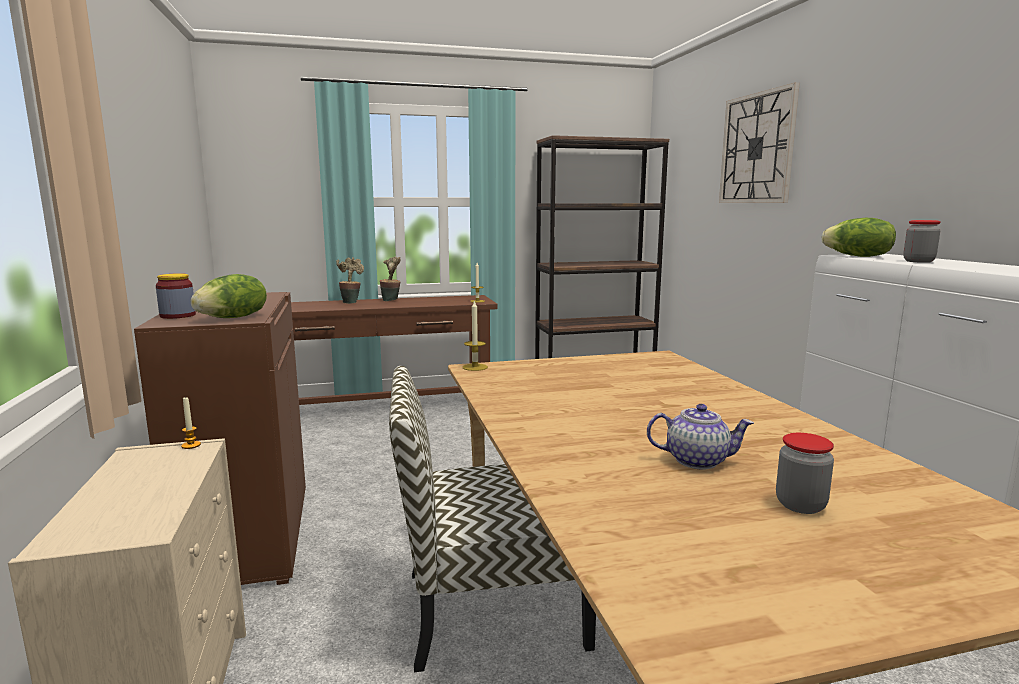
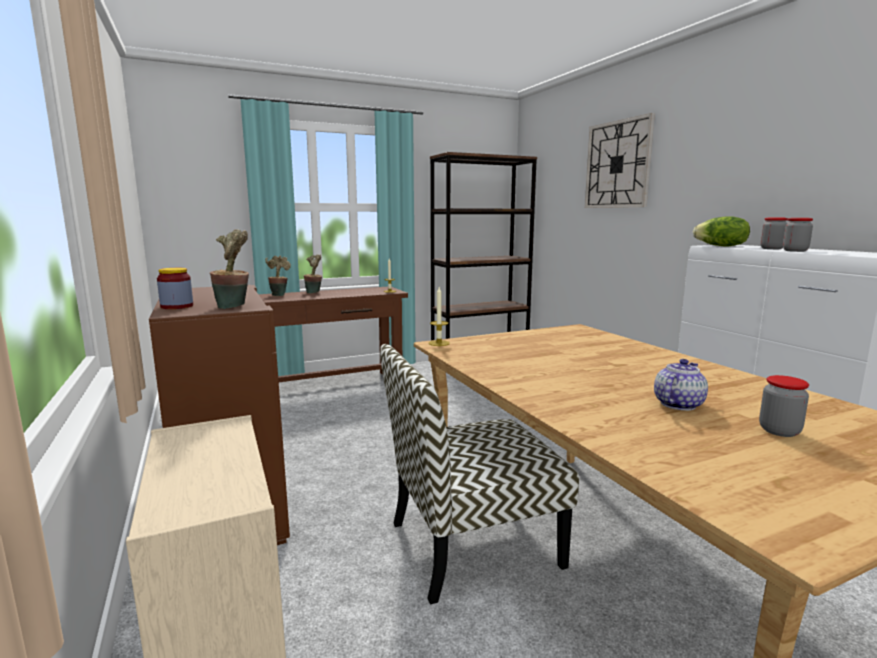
camera: 10 degrees left, 0 degrees up
candle [181,396,201,449] -> none
lettuce [191,274,267,318] -> potted plant [210,229,249,309]
teapot [647,404,754,469] -> teapot turned 45 degrees counterclockwise [654,359,708,411]
none -> jar [783,218,813,252]

